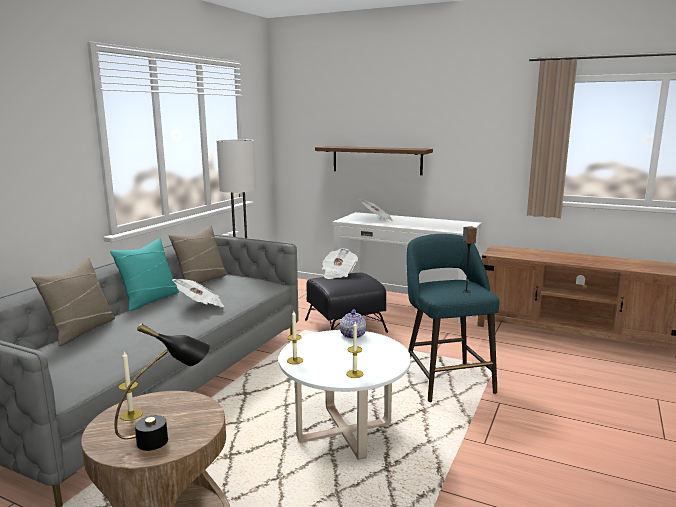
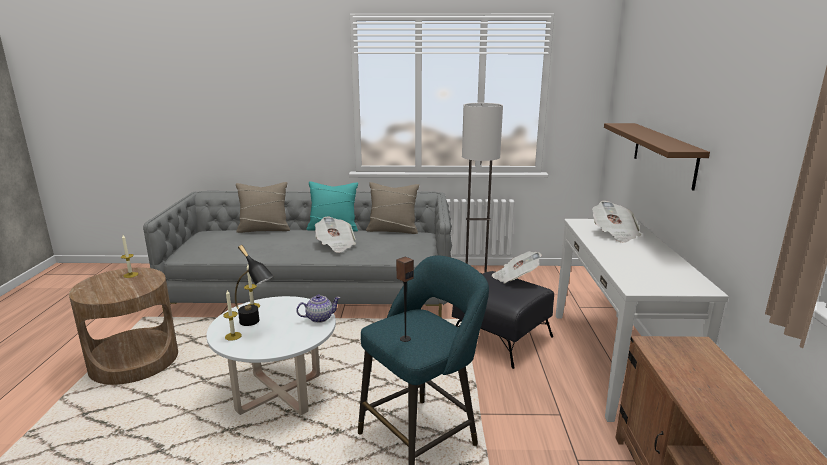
camera: 65 degrees right, 5 degrees up
black table lamp [114,323,210,451] -> black table lamp moved to [235,245,274,326]

